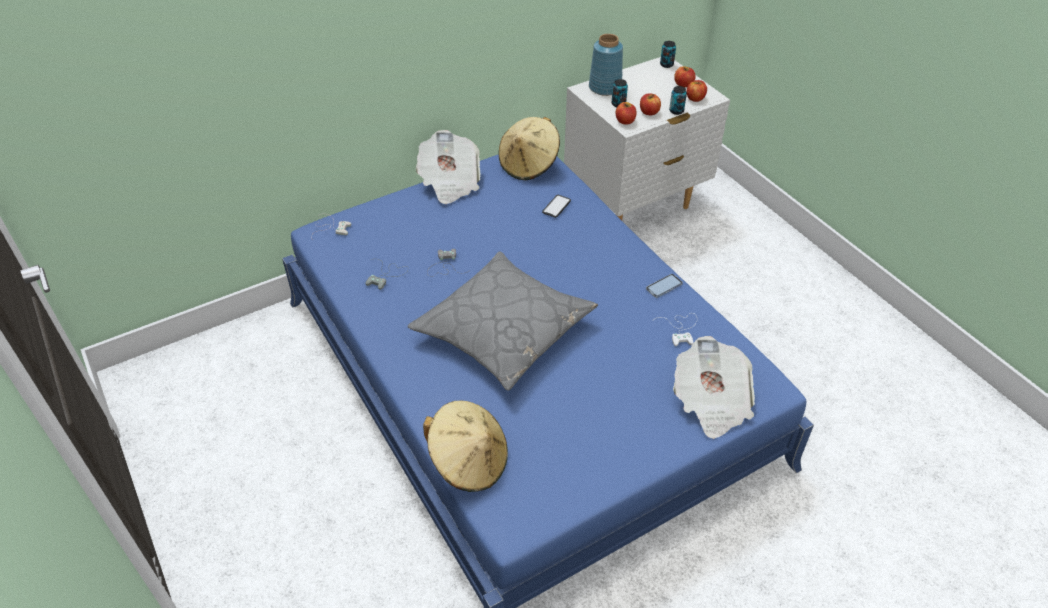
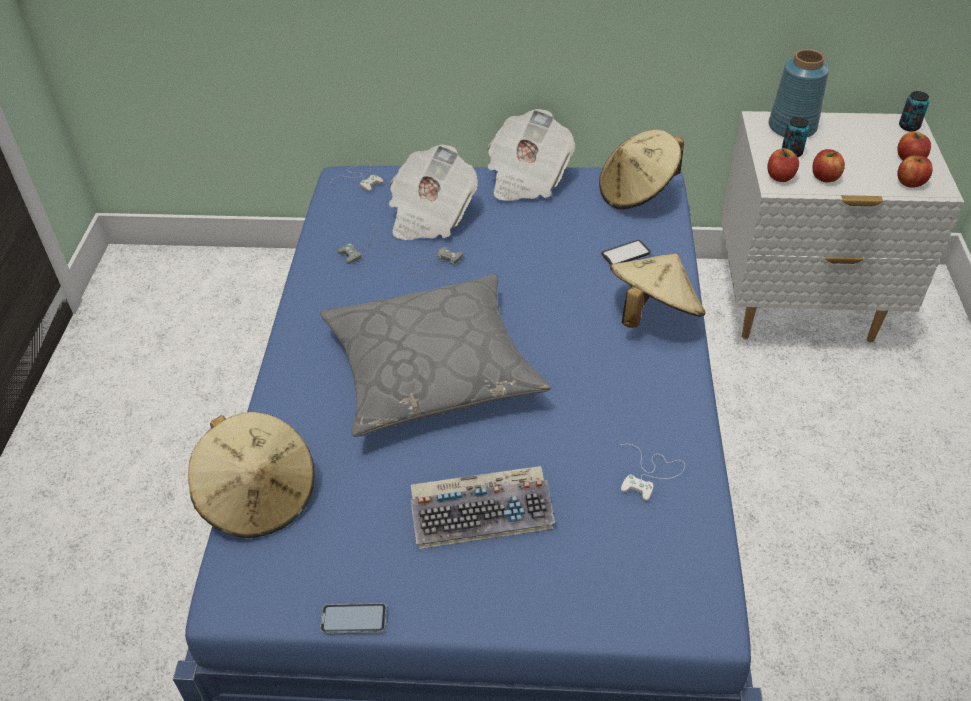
camera: 35 degrees right, 0 degrees up
phone [646,274,683,298] -> phone moved to [320,603,387,634]
can [669,86,687,115] -> none
newspaper [673,336,755,439] -> newspaper moved to [389,145,478,240]
none -> keyboard [411,466,555,549]
none -> beige hat [610,253,705,328]

